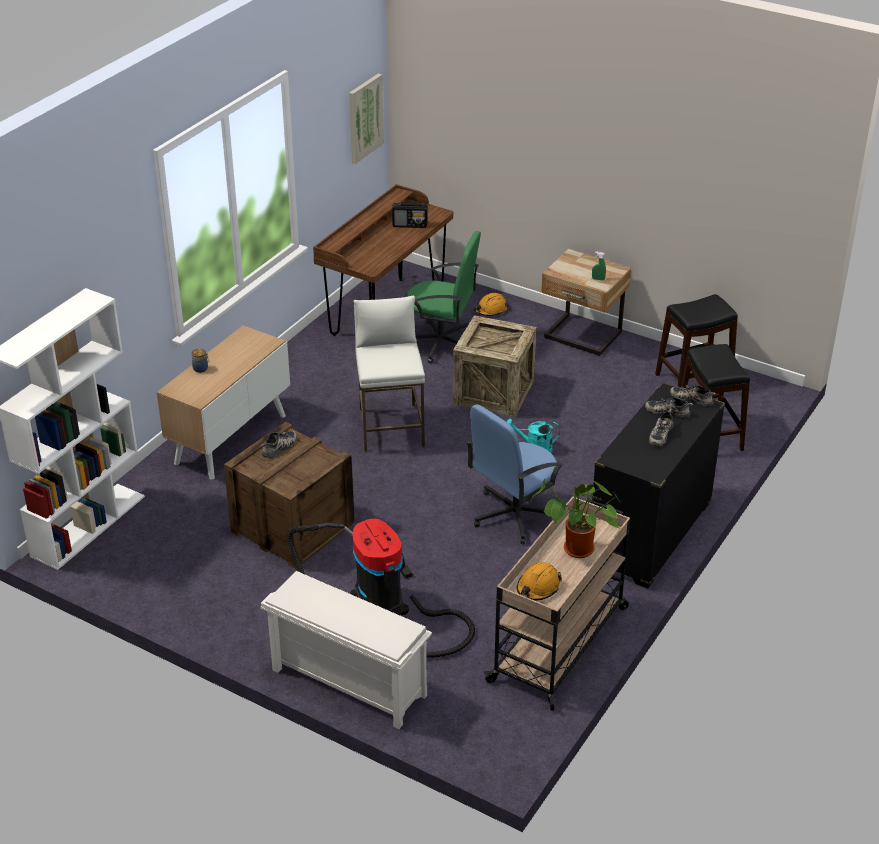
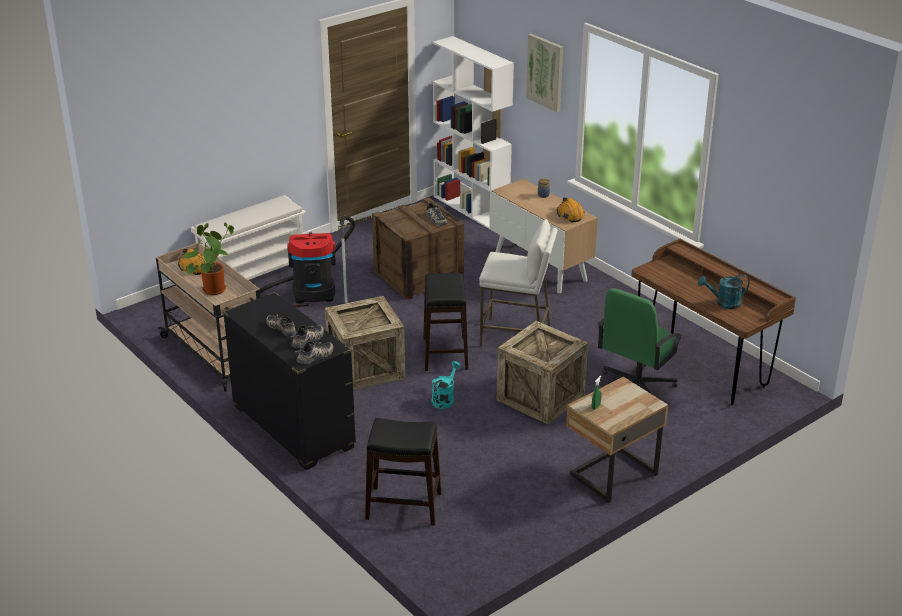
camera: 110 degrees right, 5 degrees down
picture [349,73,384,164] -> picture moved to [526,34,563,112]
radio [392,202,428,228] -> turquoise watering can [698,274,750,309]
blue office chair [466,404,563,544] -> crate [325,296,405,390]
orange hard hat [474,293,509,316] -> orange hard hat moved to [557,197,584,222]
black stool [655,294,738,387] -> black stool moved to [423,273,468,371]

